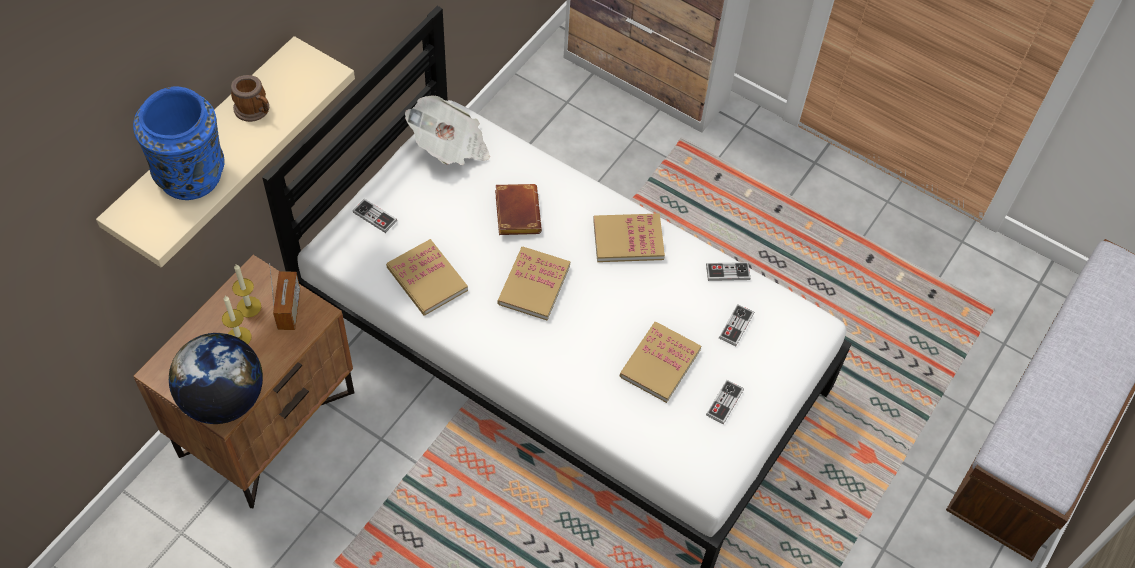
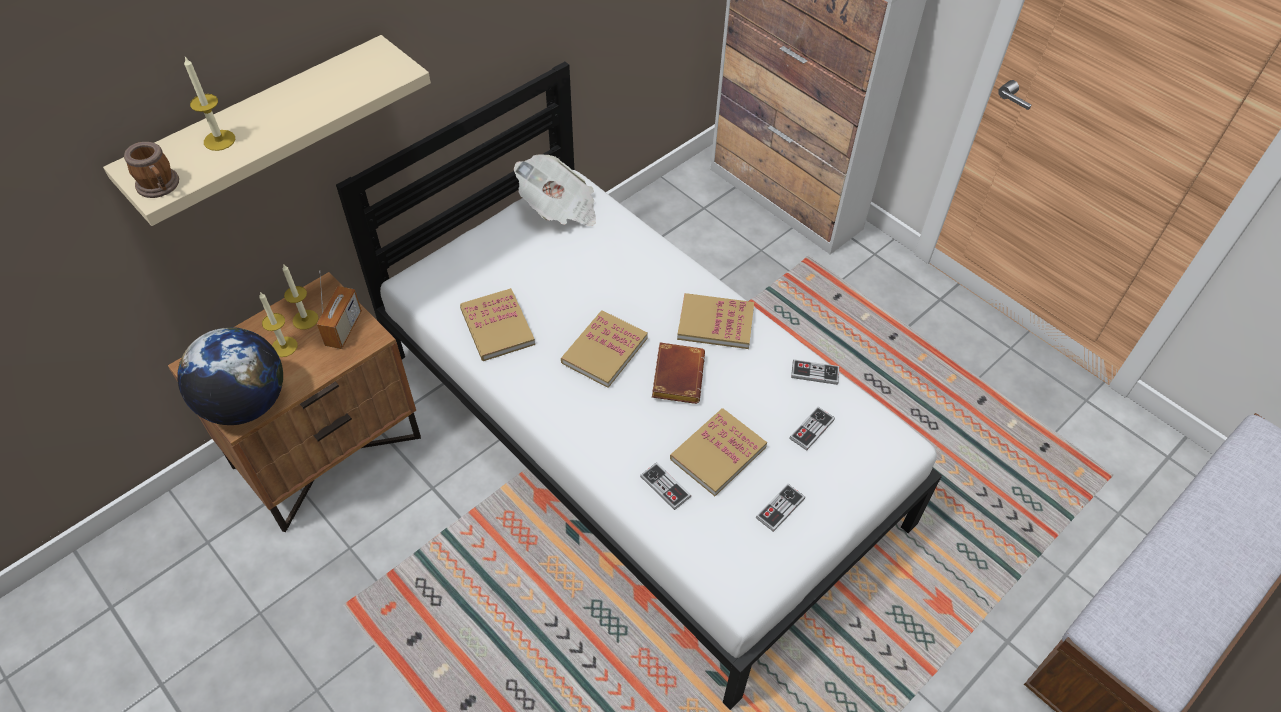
camera: 15 degrees right, 5 degrees down
blue vase [133,87,225,200] -> candle [184,57,235,151]
mug [231,75,269,122] -> mug moved to [124,142,179,198]
game controller [353,199,397,233] -> game controller moved to [640,462,691,510]
brown book [495,184,542,235] -> brown book moved to [652,343,705,404]

